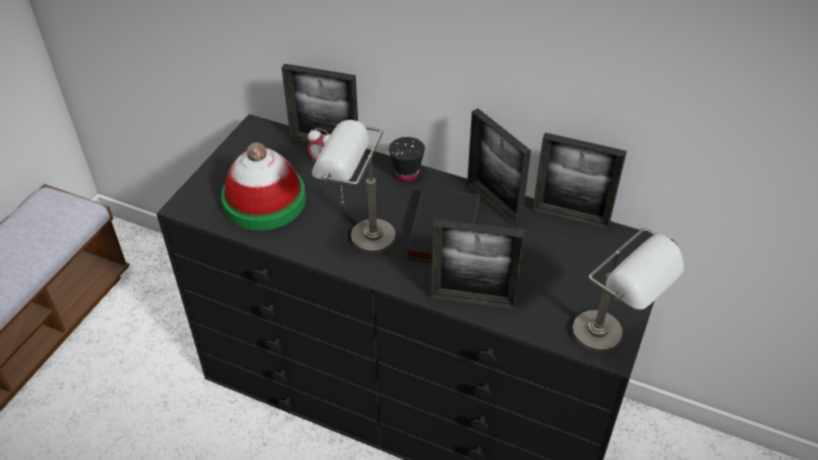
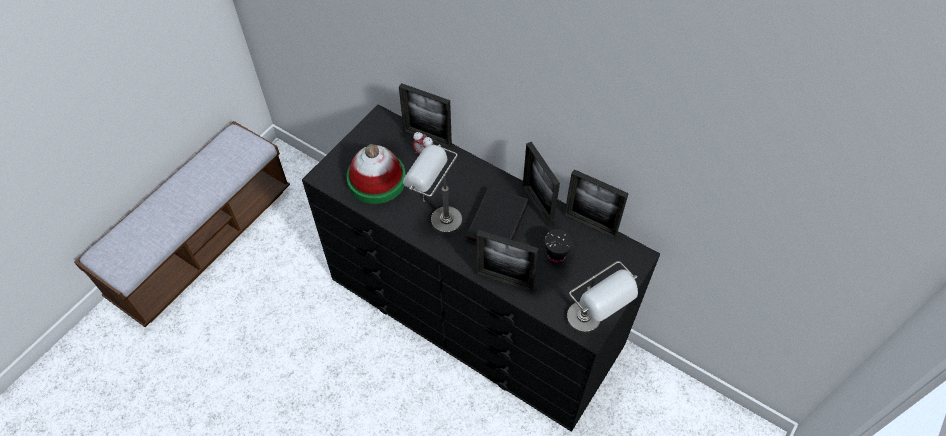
camera: 10 degrees right, 10 degrees up
black cup [389,137,425,182] -> black cup moved to [545,229,573,263]

